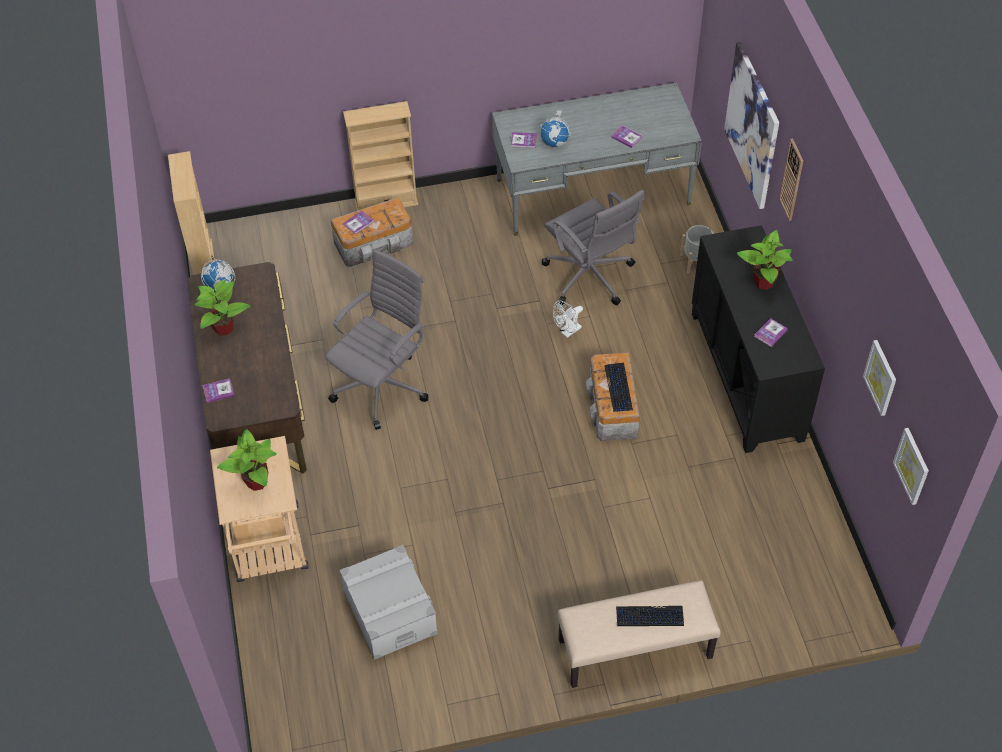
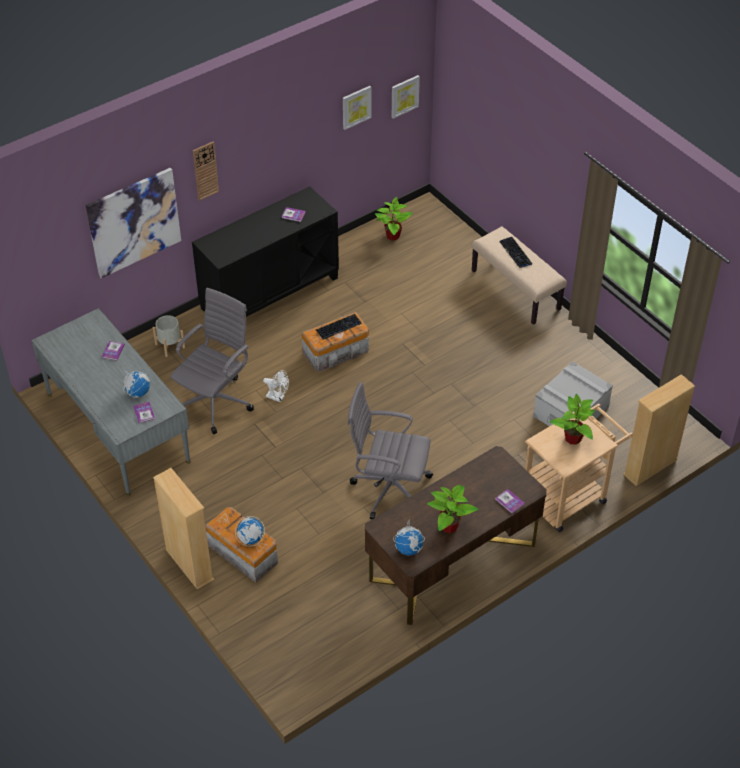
camera: 115 degrees left, 5 degrees down
beige bookcase [168,151,215,275] -> beige bookcase moved to [623,374,695,486]
book [343,211,374,234] -> globe [235,516,265,546]
potted plant [737,230,793,290] -> potted plant moved to [375,197,413,241]

